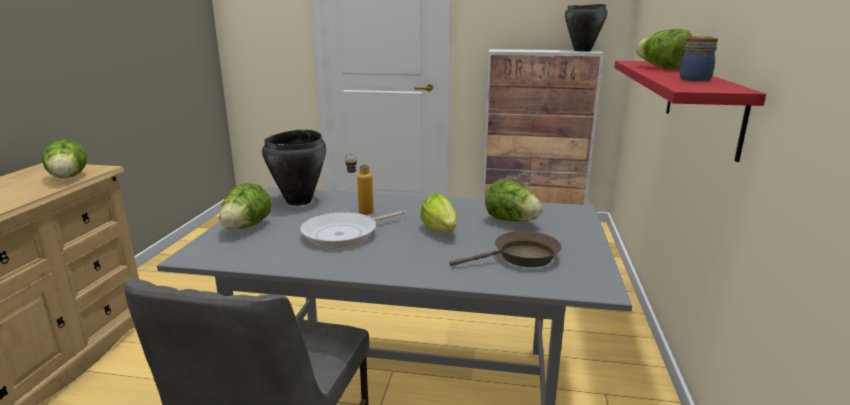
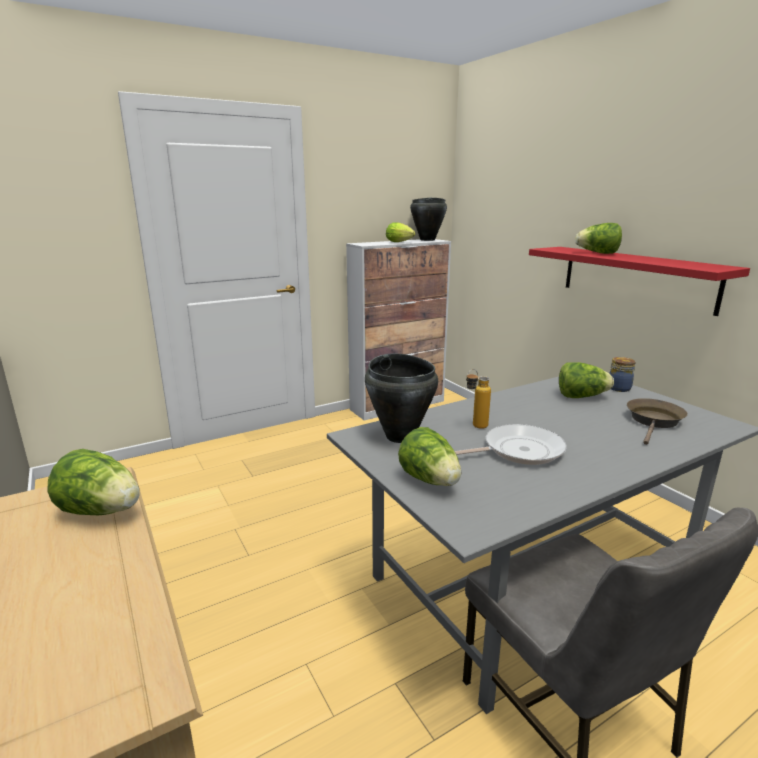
camera: 40 degrees left, 0 degrees up
frying pan [300,210,407,247] -> frying pan turned 120 degrees counterclockwise [455,424,567,465]
lettuce [420,194,457,232] -> lettuce moved to [386,222,415,242]
jar [680,36,718,81] -> jar moved to [609,357,636,392]

